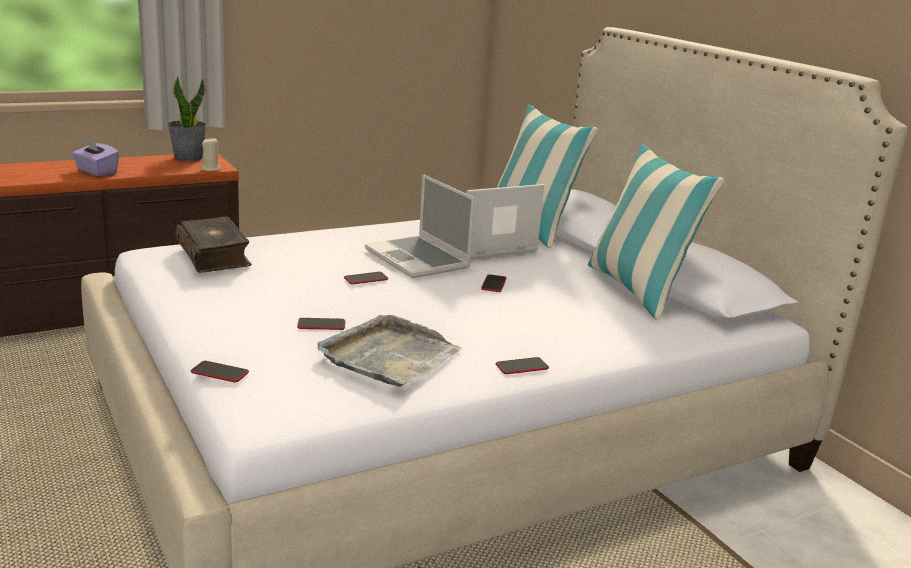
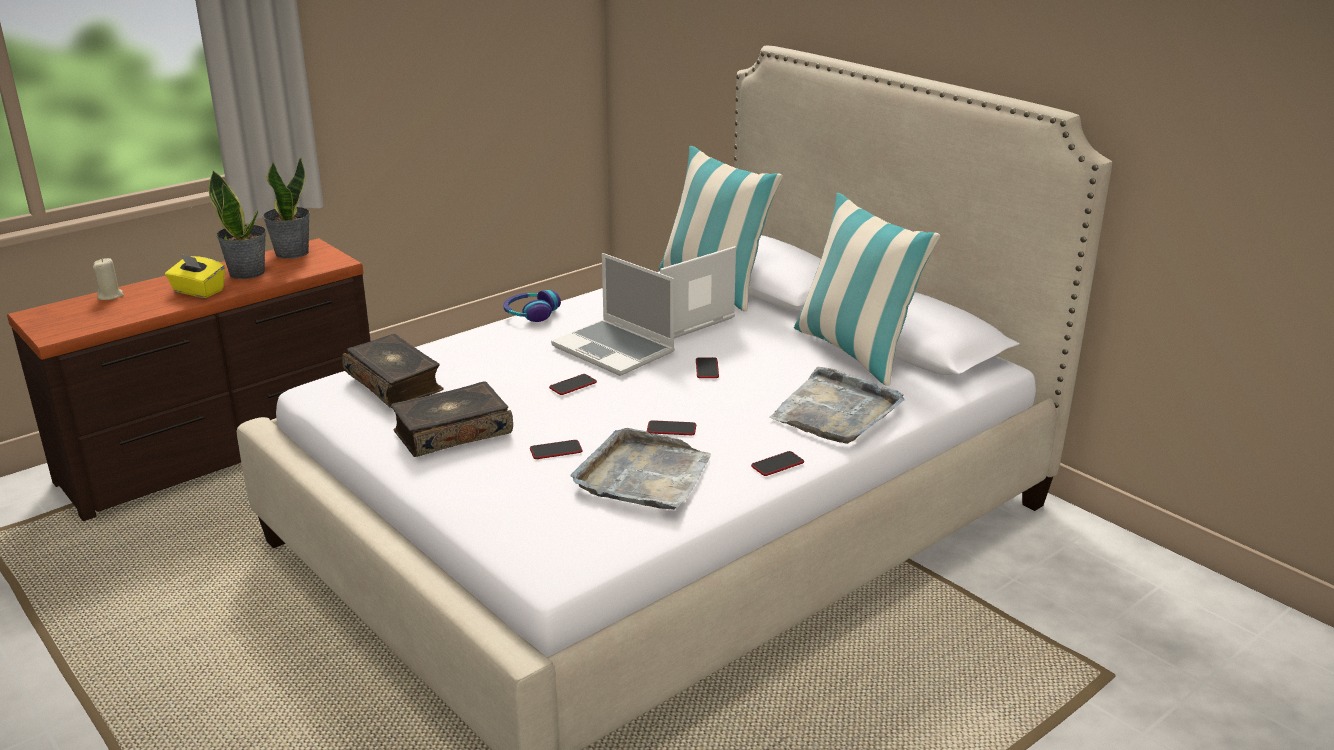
camera: 10 degrees left, 5 degrees up
purple tissue box [72,138,119,176] -> yellow tissue box [165,254,225,298]
phone [191,361,249,382] -> phone moved to [647,420,696,435]
beige candle [201,139,221,171] -> beige candle moved to [93,258,124,300]
none -> potted plant [209,171,266,279]
none -> book [391,381,513,457]
none -> headphones [503,290,561,322]
none -> grey tray [769,367,905,444]

